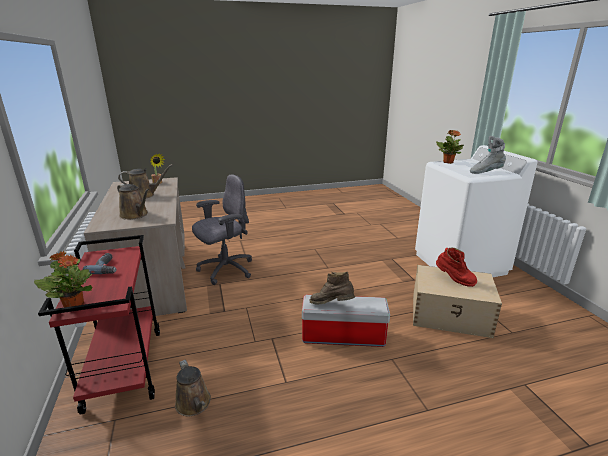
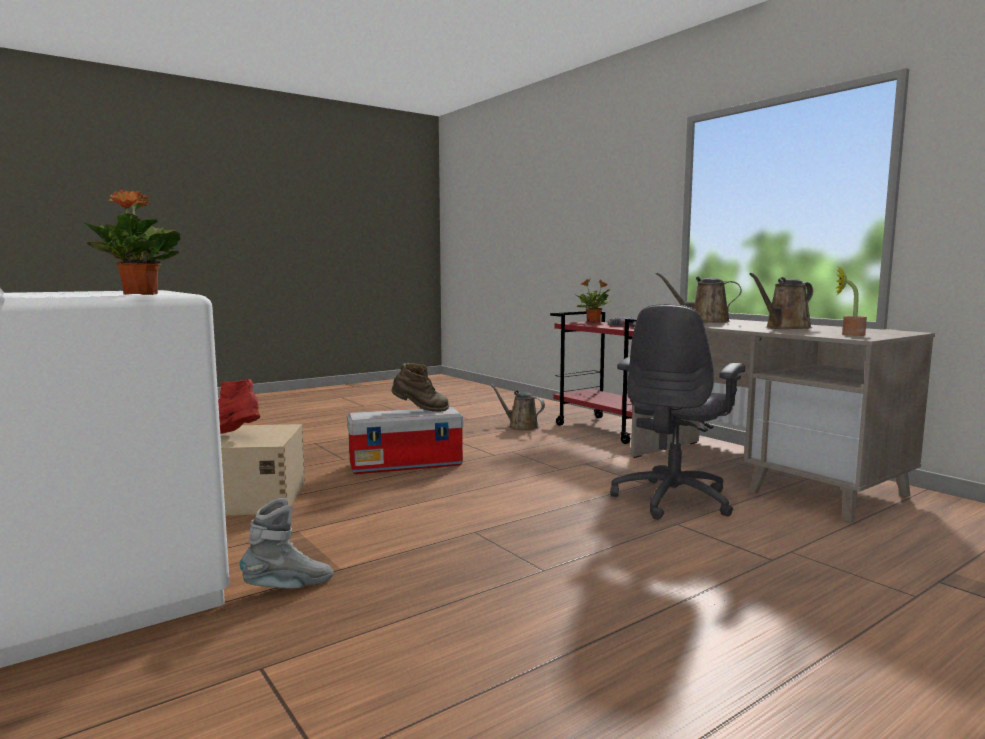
camera: 160 degrees right, 15 degrees down
grey boot [470,136,506,174] -> grey boot moved to [240,498,334,588]

